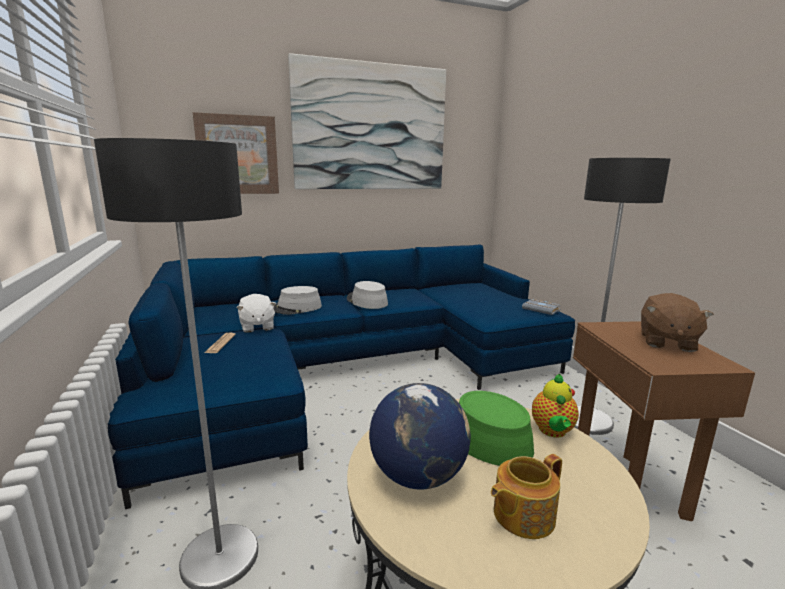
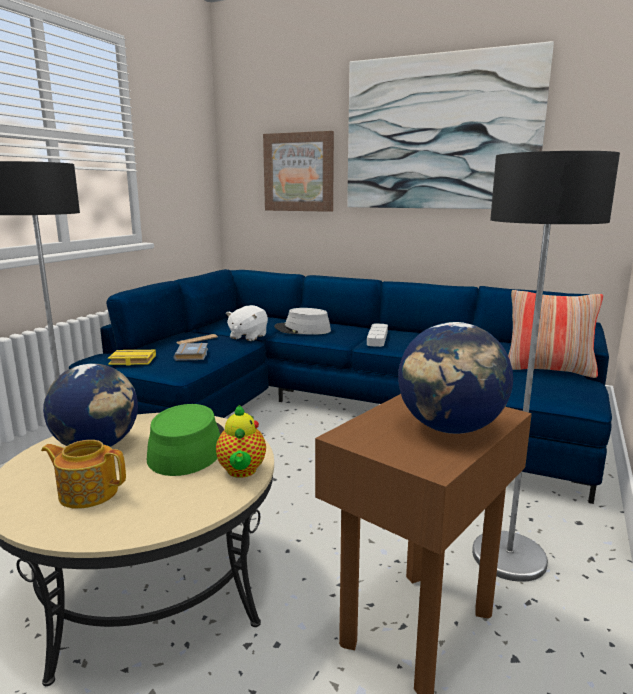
camera: 45 degrees right, 0 degrees up
grey hat [347,281,388,309] -> grey tray [367,323,388,347]
grey book [522,299,561,315] -> grey book moved to [173,343,208,361]
teapot [532,374,579,438] -> teapot turned 60 degrees counterclockwise [216,405,266,478]
brown plush toy [641,293,714,352] -> globe [398,322,513,434]
none -> yellow book [108,350,156,366]
none -> pillow [508,290,603,378]

